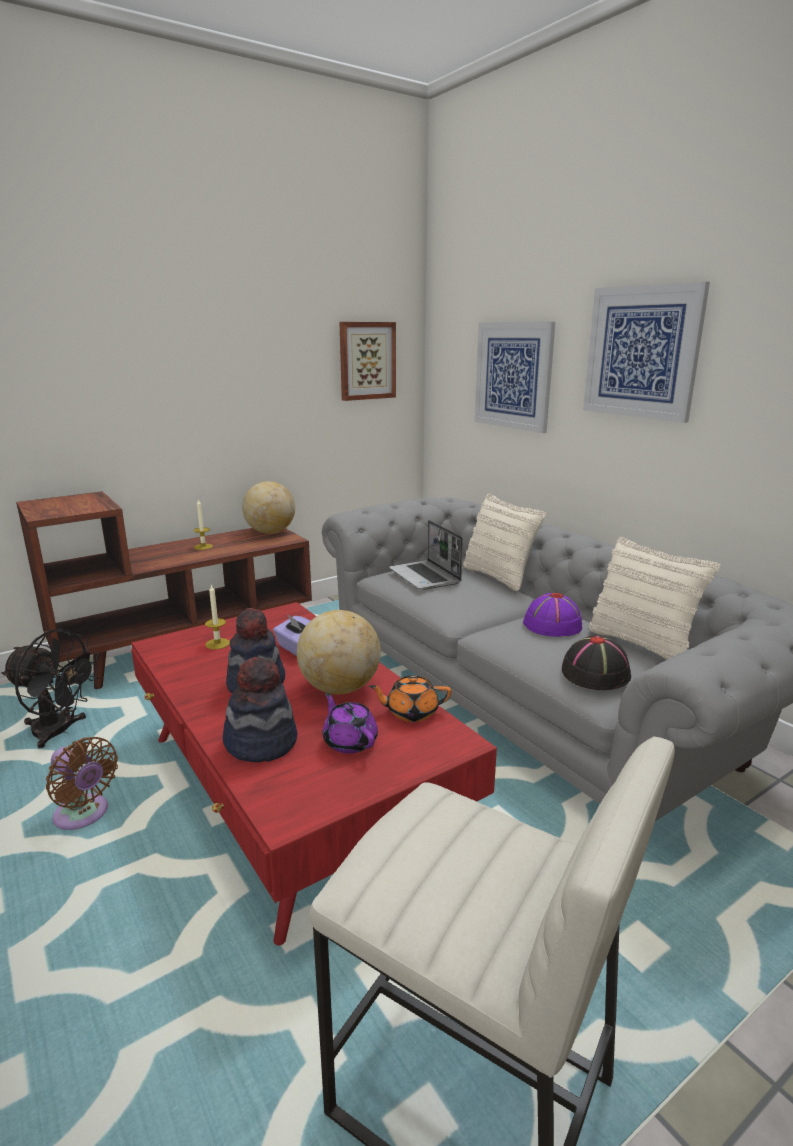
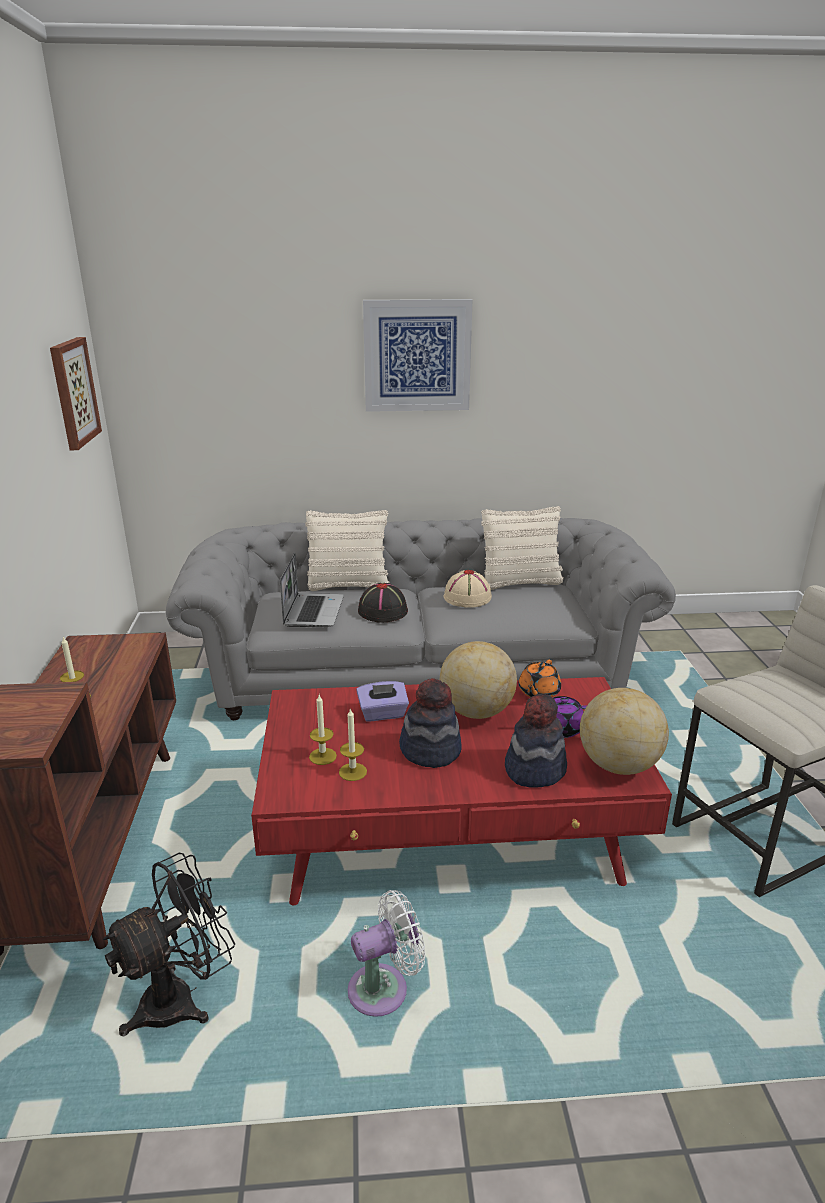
camera: 60 degrees left, 5 degrees up
brown fan [46,737,118,830] -> white fan [348,890,426,1017]
globe [242,481,295,534] -> globe moved to [580,688,669,775]
laptop [389,520,463,590] -> laptop turned 90 degrees counterclockwise [280,552,344,627]
picture [475,322,555,433] -> none
purple hat [523,593,582,637] -> beige hat [443,570,492,608]
black hat [562,636,631,690] -> black hat moved to [358,583,408,623]
none -> candle [339,708,367,781]

